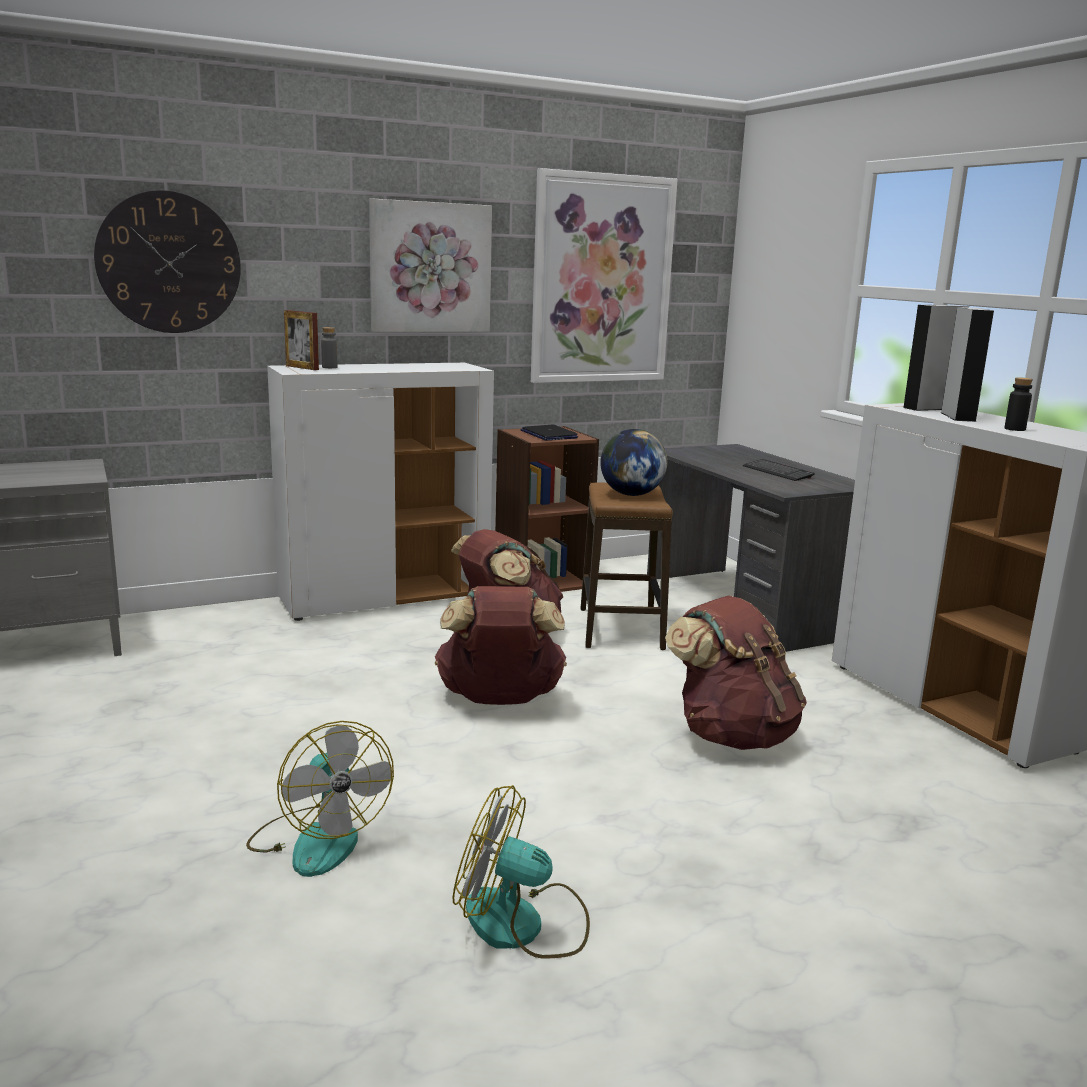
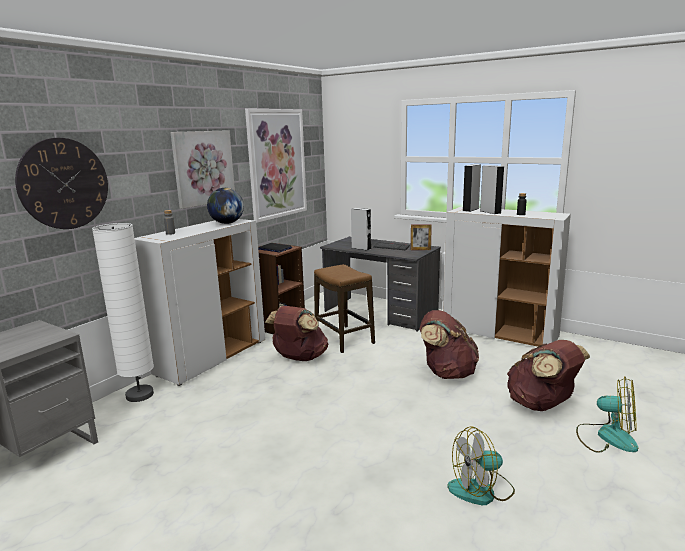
camera: 30 degrees left, 0 degrees up
fan [246,721,394,877] -> fan moved to [576,376,638,453]
picture frame [284,310,319,370] -> picture frame moved to [411,224,432,250]
brown backpack [435,586,567,705] -> brown backpack moved to [507,340,590,411]
globe [600,429,667,496] -> globe moved to [207,188,244,224]
none -> white floor lamp [92,223,154,402]
none -> grey speaker [351,208,371,251]

